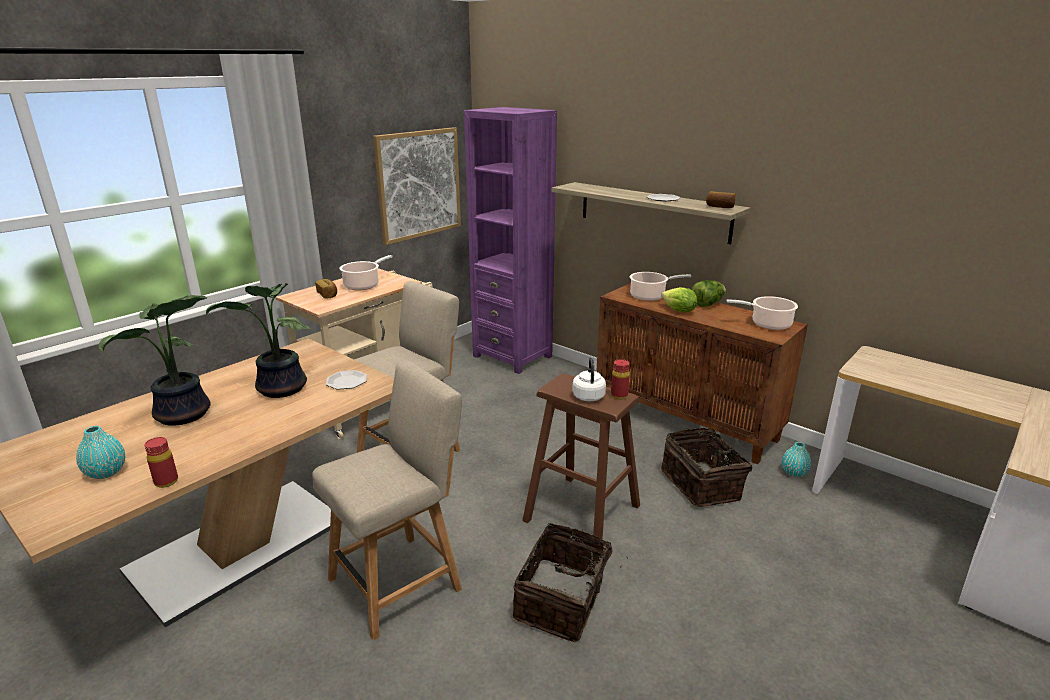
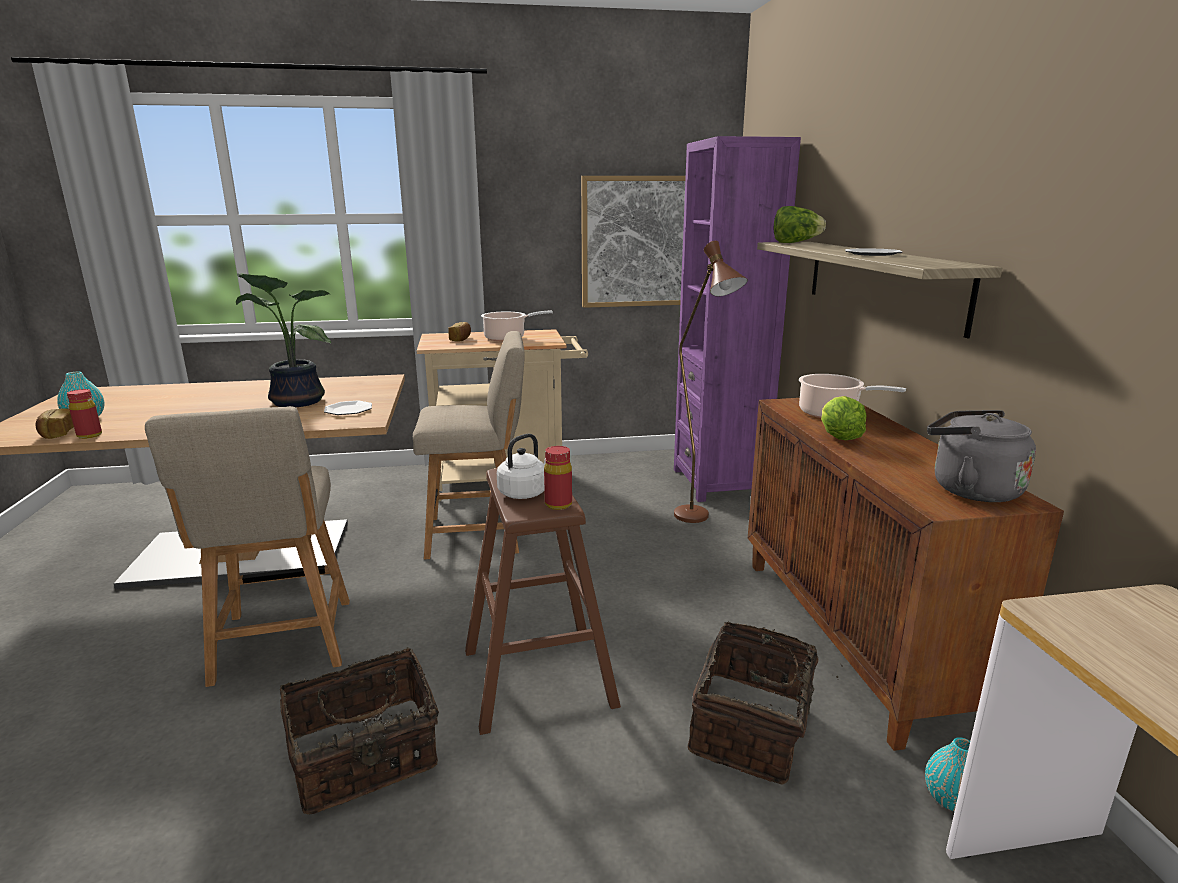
camera: 40 degrees right, 5 degrees down
potted plant [98,295,210,426] -> none
beige chair [312,360,462,640] -> beige chair turned 75 degrees clockwise [145,406,350,687]
lettuce [692,280,726,307] -> lettuce moved to [774,206,826,243]
bread [706,191,736,208] -> bread moved to [36,408,74,439]
cooking pot [726,296,798,330] -> grey kettle [927,410,1036,502]
none -> brown floor lamp [674,241,748,523]

